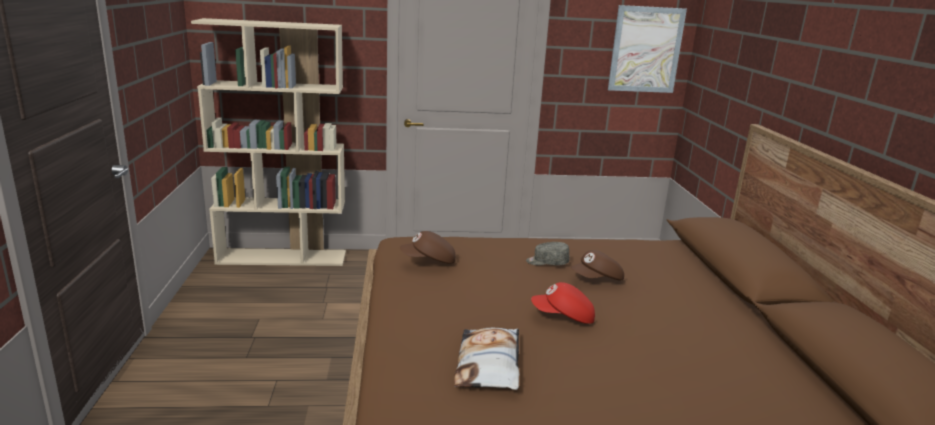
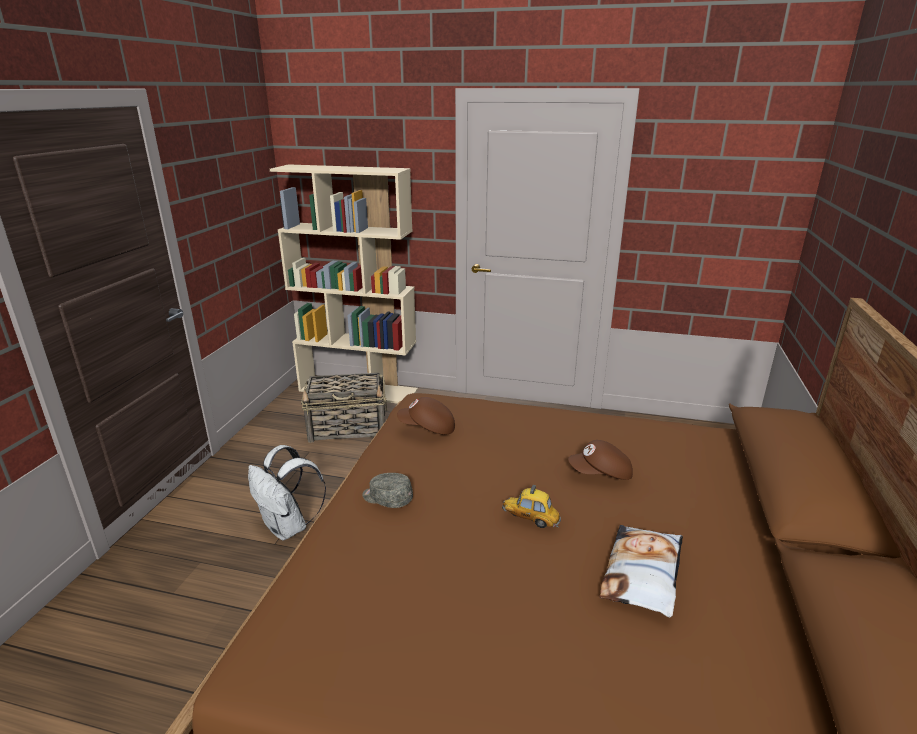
camera: 20 degrees right, 5 degrees up
pillow [454,328,519,390] -> pillow moved to [600,525,683,618]
grey cap [526,242,569,265] -> grey cap moved to [362,473,413,508]
red cap [531,282,595,324] -> toy car [502,485,561,528]
picture [608,5,687,93] -> none
none -> white backpack [248,445,326,541]
none -> basket [301,373,387,443]

